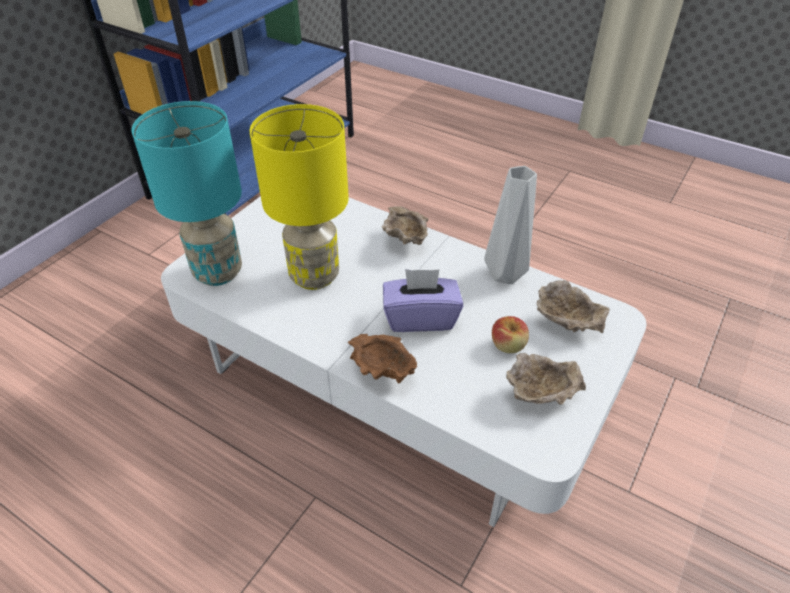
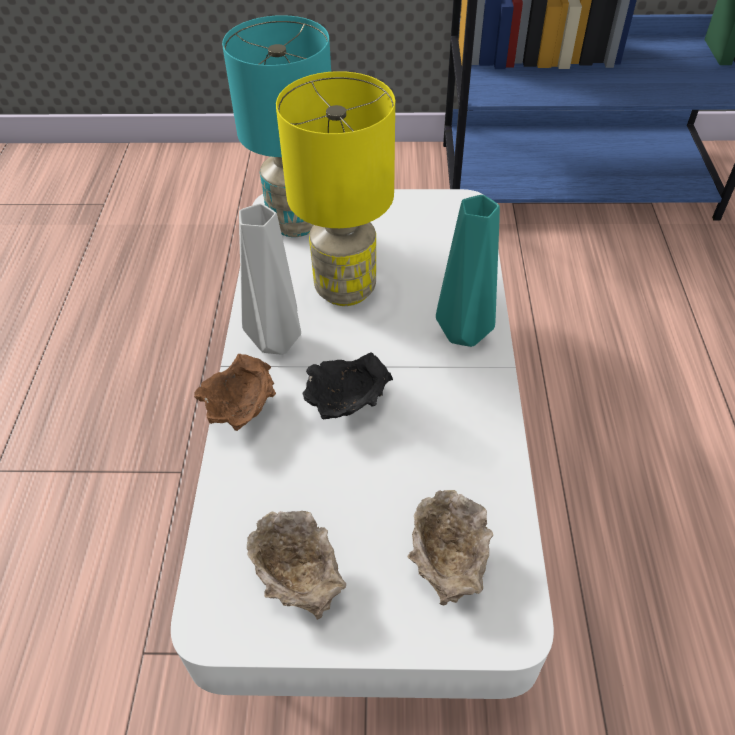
camera: 60 degrees right, 5 degrees up
beige bowl [382,206,429,245] -> turquoise vase [436,195,500,347]
purple tissue box [383,269,463,332] -> black bowl [302,352,393,419]
grey vase [484,166,537,284] -> grey vase moved to [239,203,301,355]
apple [492,316,529,353] -> none

